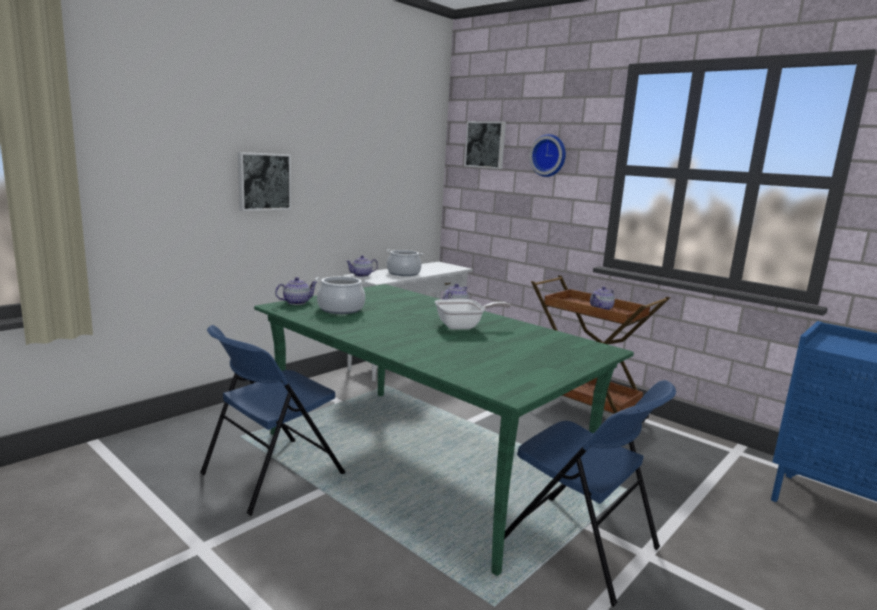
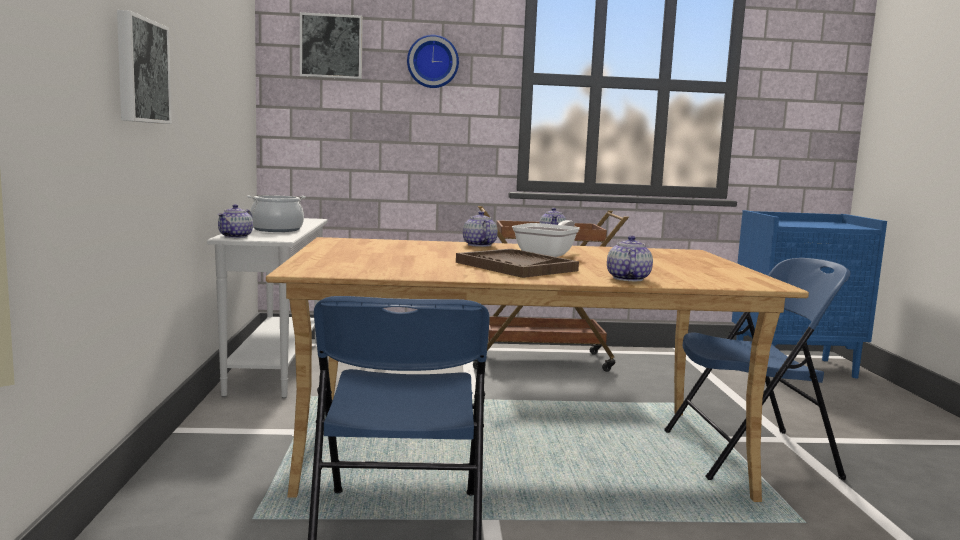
camera: 45 degrees left, 5 degrees down
green dining table [254,284,634,576] -> beige dining table [266,237,809,502]
teapot [275,277,317,305] -> teapot moved to [607,235,653,281]
cooking pot [315,276,368,314] -> none
none -> brown tray [456,249,579,278]

